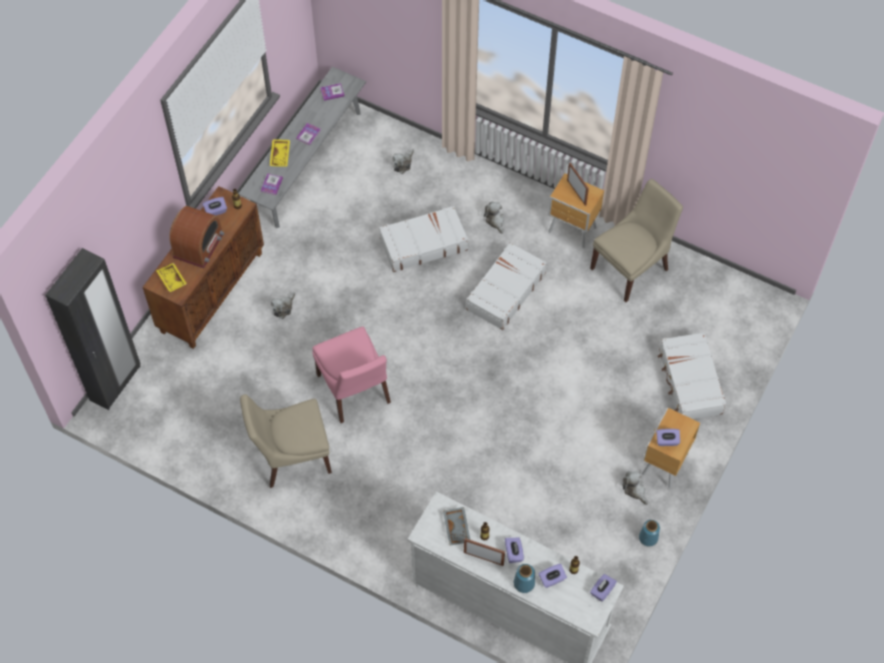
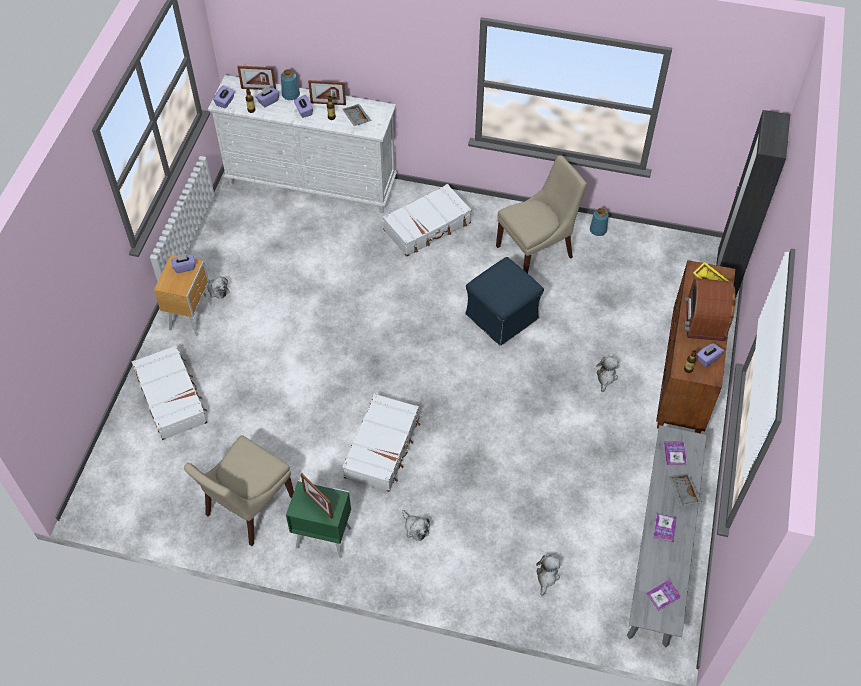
camera: 165 degrees right, 5 degrees down
yellow tray [269,139,290,167] -> grey tray [669,473,702,507]
pink chair [312,327,391,423] -> blue ottoman [465,257,544,346]
white suitcase [379,206,468,272] -> white suitcase moved to [383,184,472,257]
brown nightstand [548,173,604,248] -> green nightstand [286,480,351,558]
blue vase [639,520,660,546] -> blue vase moved to [590,208,609,236]
none -> picture frame [237,66,276,90]

